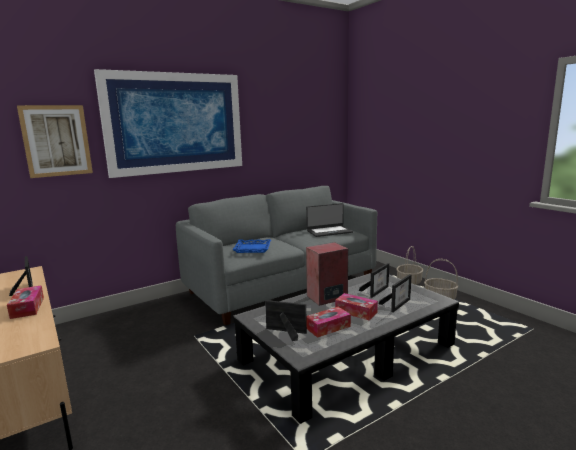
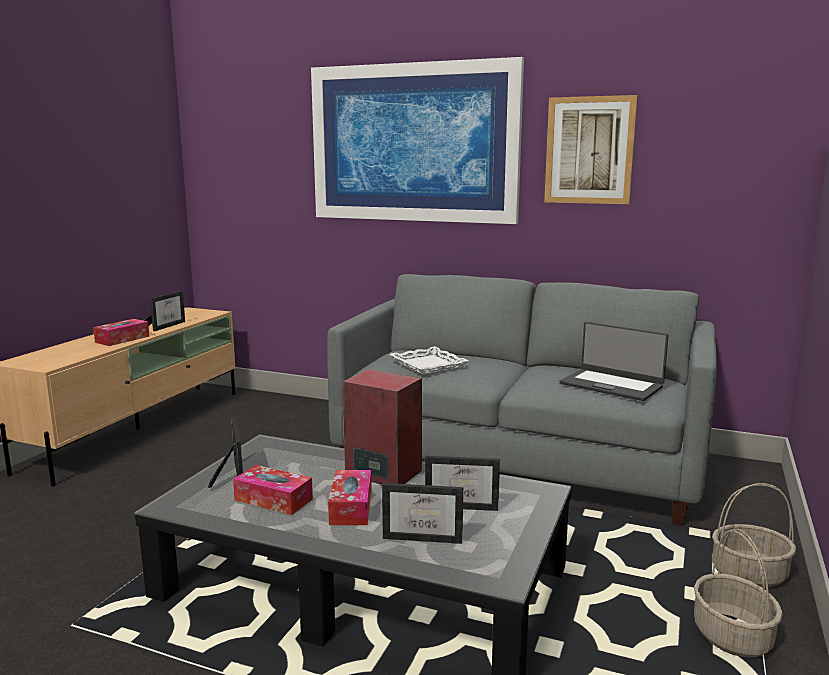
camera: 55 degrees right, 0 degrees up
picture [17,105,93,178] -> picture moved to [544,95,638,204]
blue tray [232,239,271,253] -> white tray [389,346,468,375]

